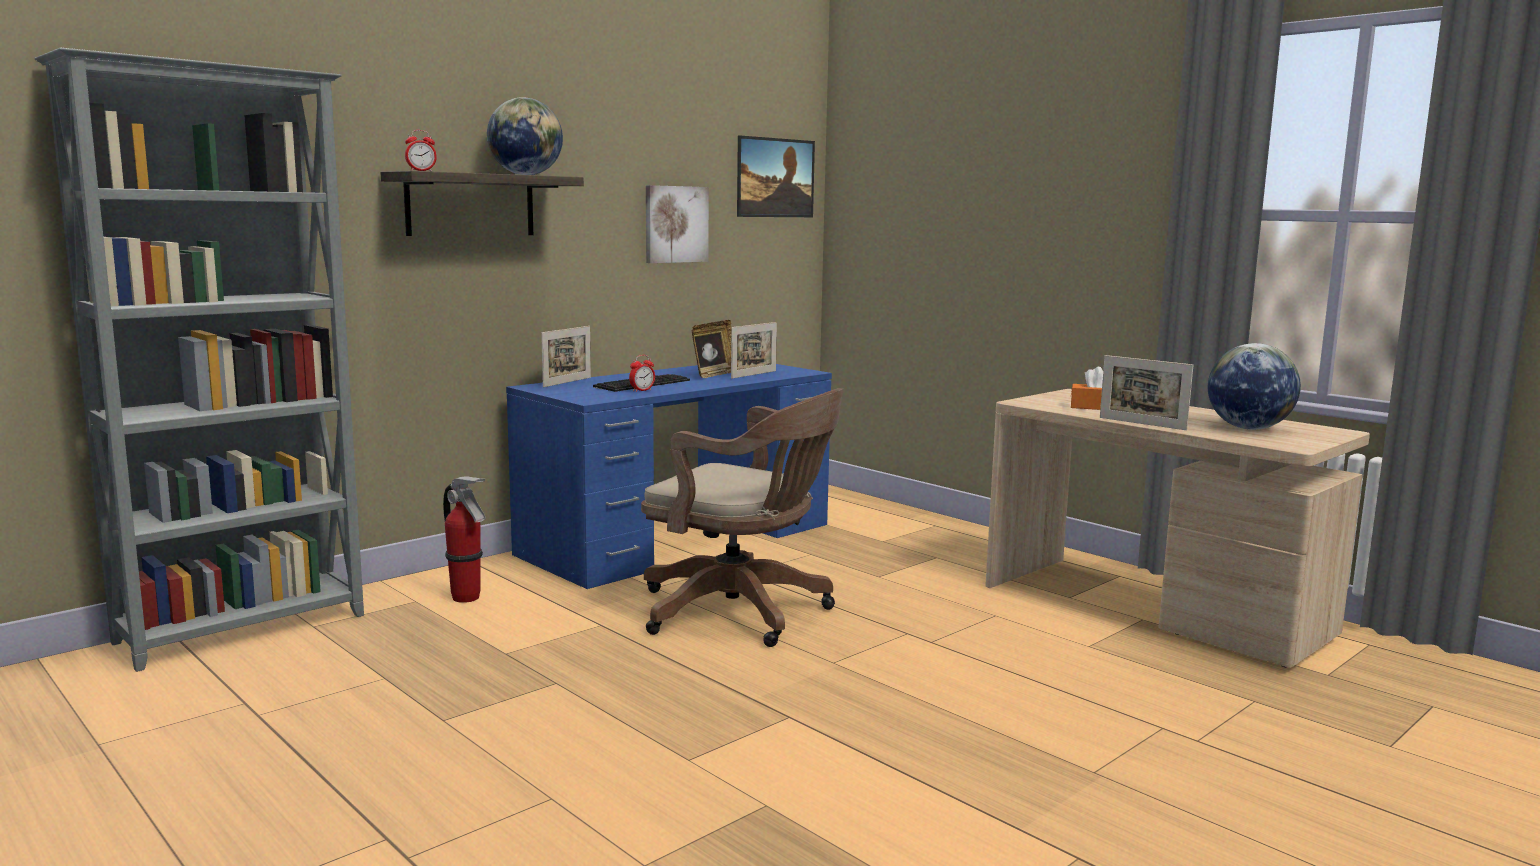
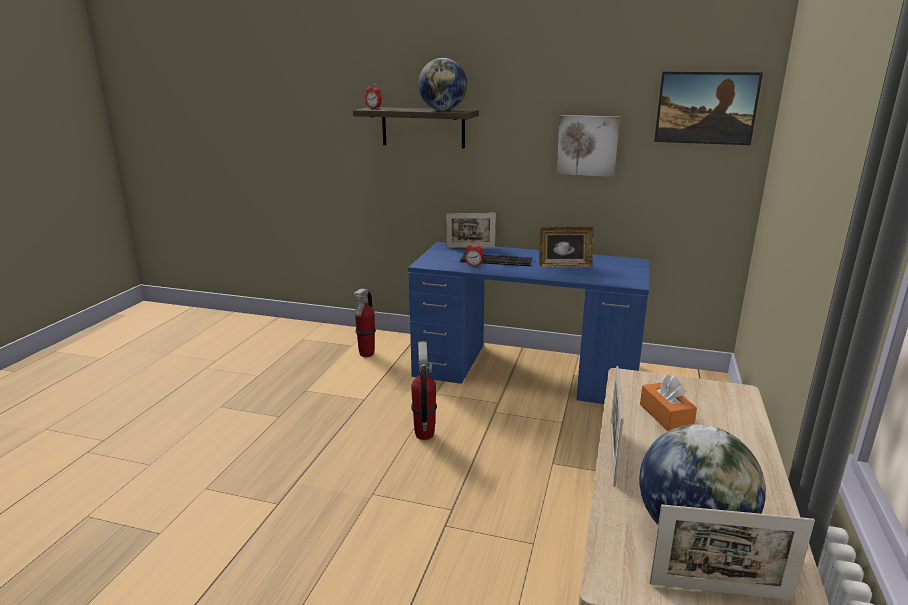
camera: 60 degrees right, 10 degrees up
grey bookcase [34,48,364,672] -> none
brown office chair [641,388,843,647] -> fire extinguisher [411,341,437,440]
picture frame [731,322,777,379] -> picture frame moved to [649,505,815,600]

